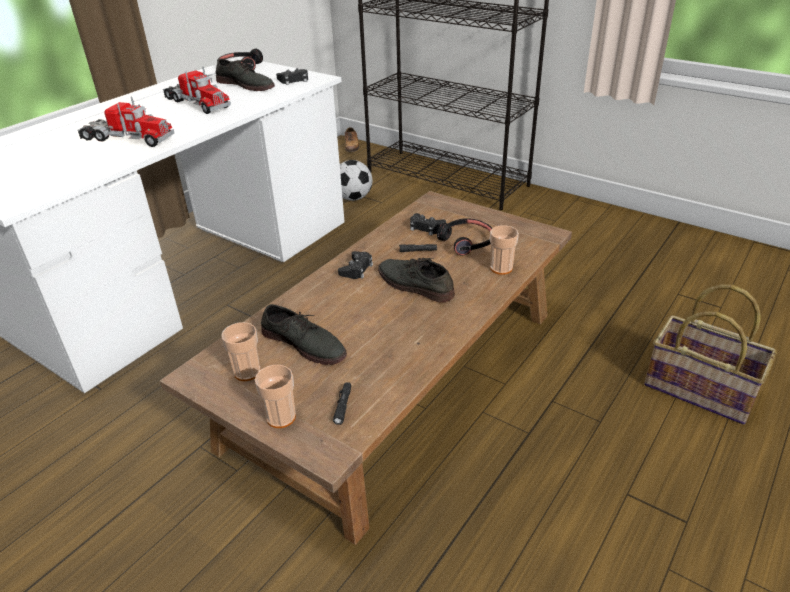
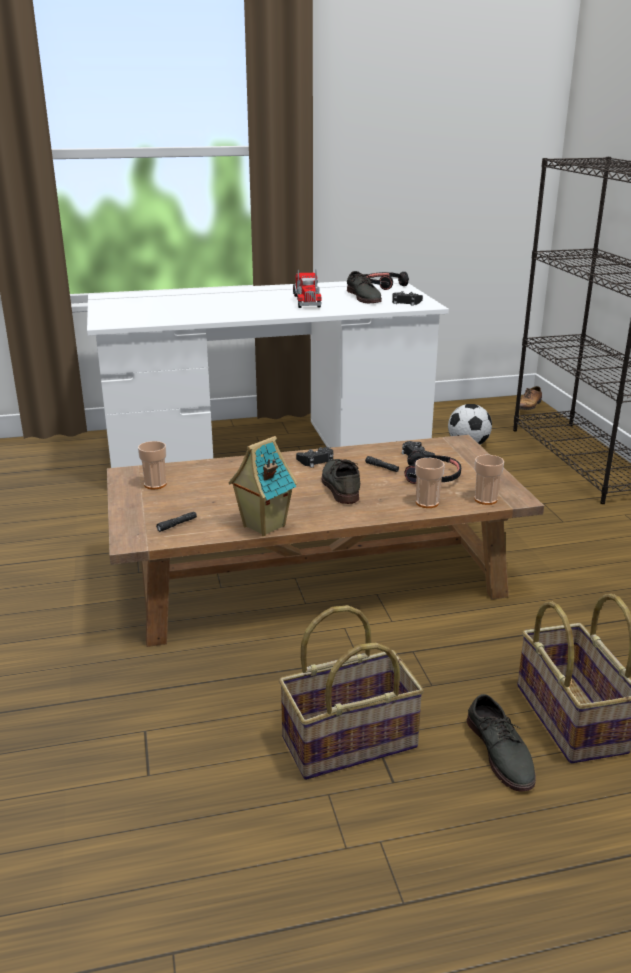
camera: 40 degrees right, 10 degrees down
toy truck [78,96,174,147] -> none
cup [255,365,296,428] -> cup moved to [474,455,504,505]
grey shoe [261,304,347,365] -> grey shoe moved to [467,694,536,791]
none -> toy house [229,436,298,536]
none -> basket [279,605,424,780]

